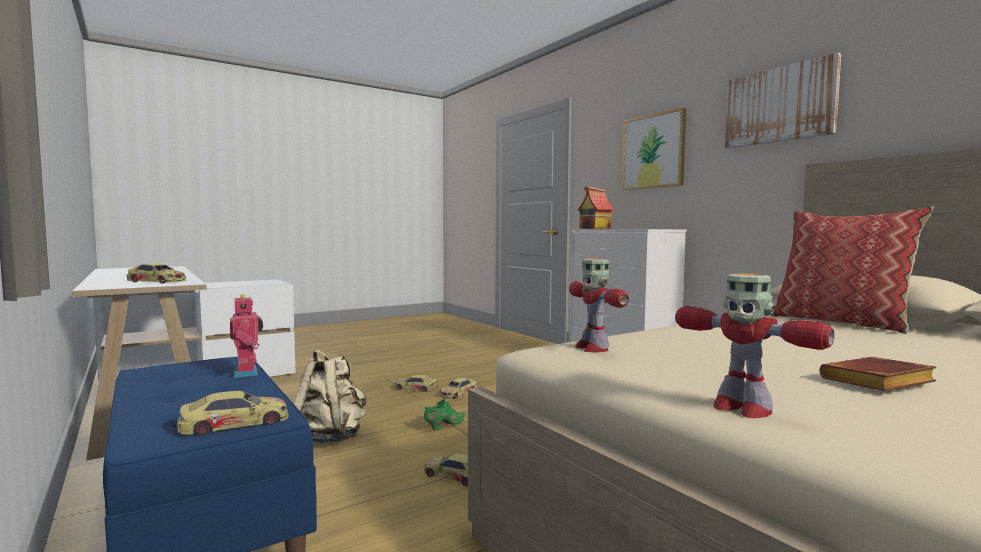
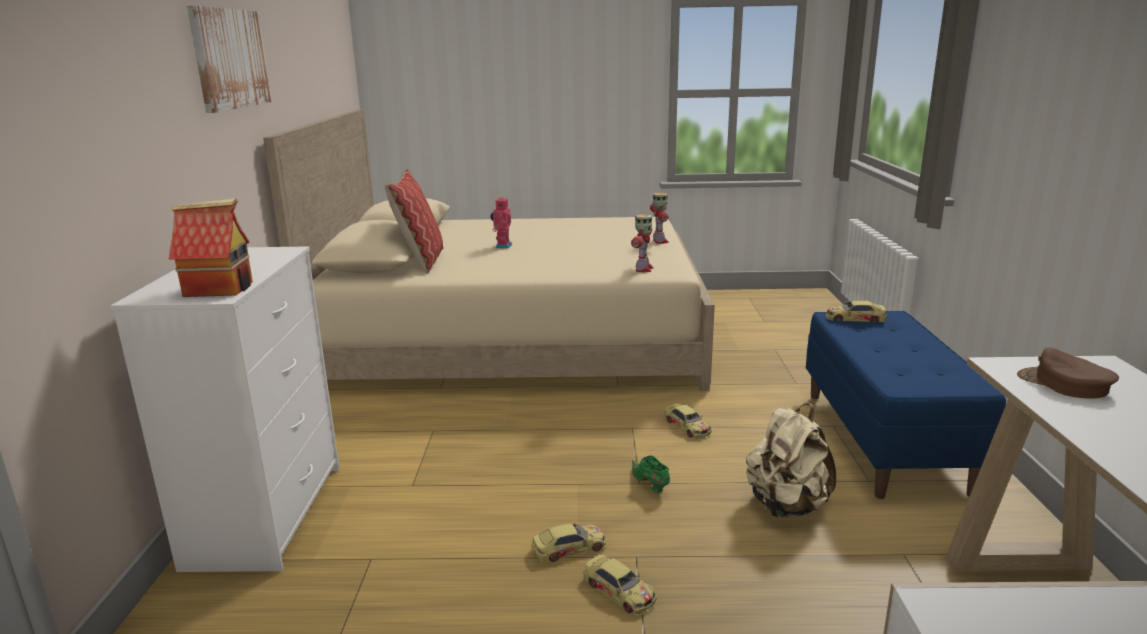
camera: 145 degrees left, 15 degrees up
toy car [127,264,186,284] -> brown cap [1017,347,1119,399]
toy robot [230,294,263,378] -> toy robot moved to [491,196,512,248]
green shoe [424,400,466,431] -> green shoe turned 75 degrees clockwise [632,455,670,493]
picture [622,108,686,190] -> none
brown book [820,357,936,391] -> none

